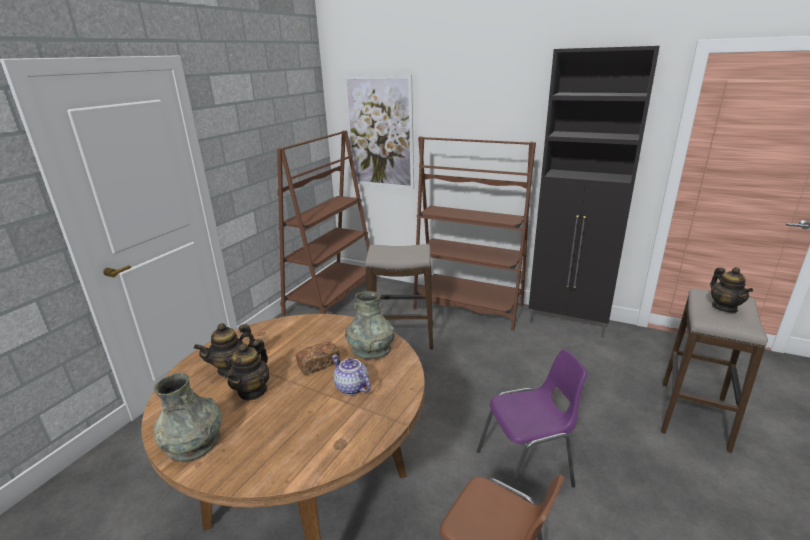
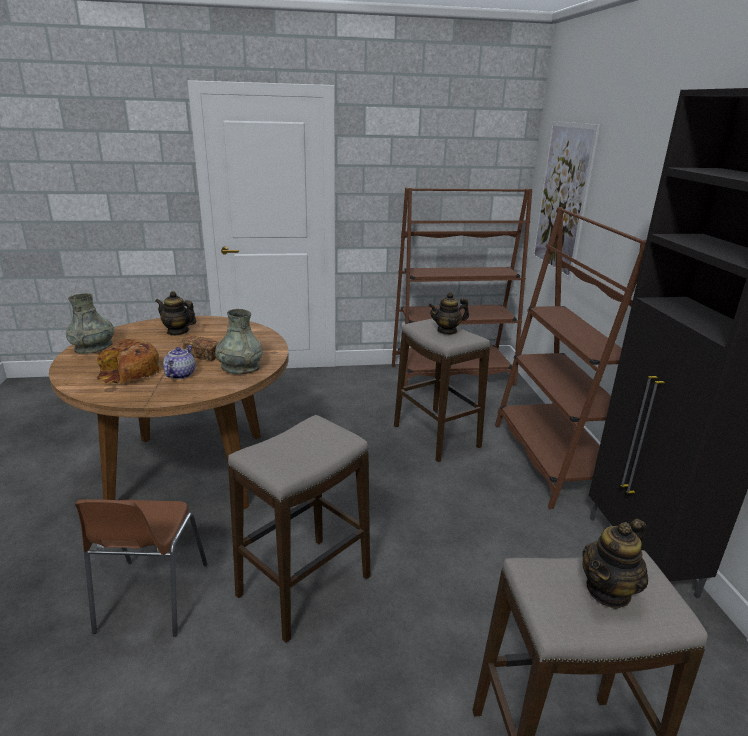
camera: 55 degrees right, 0 degrees up
teapot [224,339,269,400] -> teapot moved to [429,292,469,335]
purple chair [477,349,588,488] -> stool [228,415,370,643]
none -> bread [97,338,162,385]

